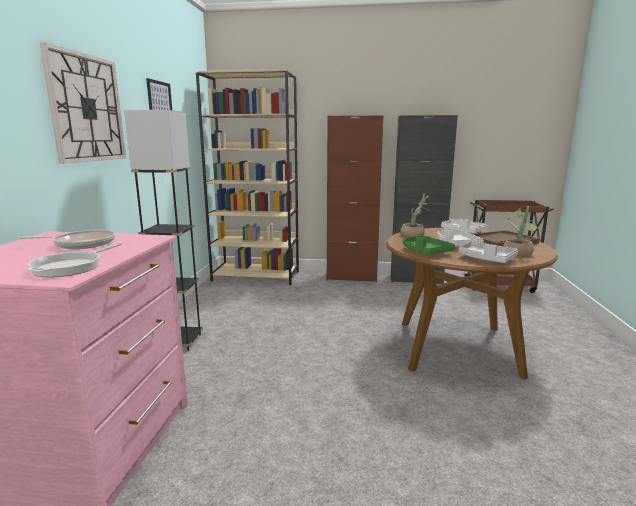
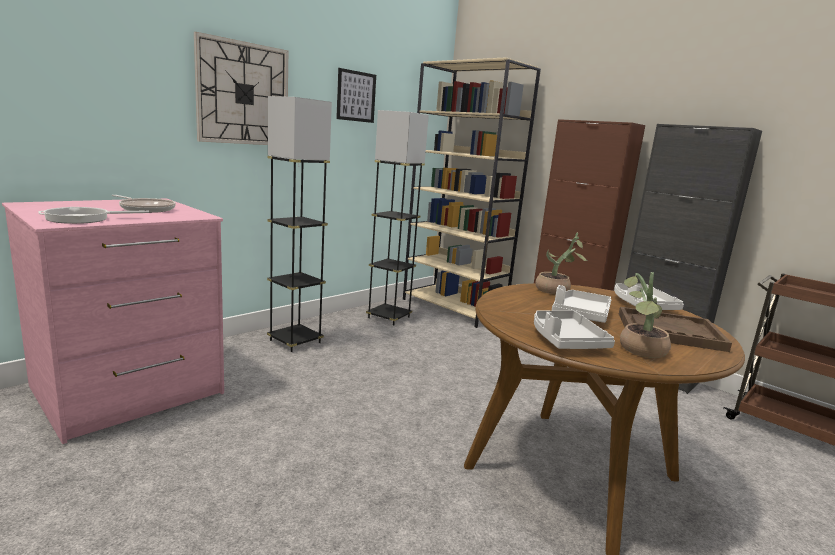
camera: 35 degrees right, 0 degrees up
green tray [403,235,455,255] -> none
none -> black floor lamp [366,110,429,325]

